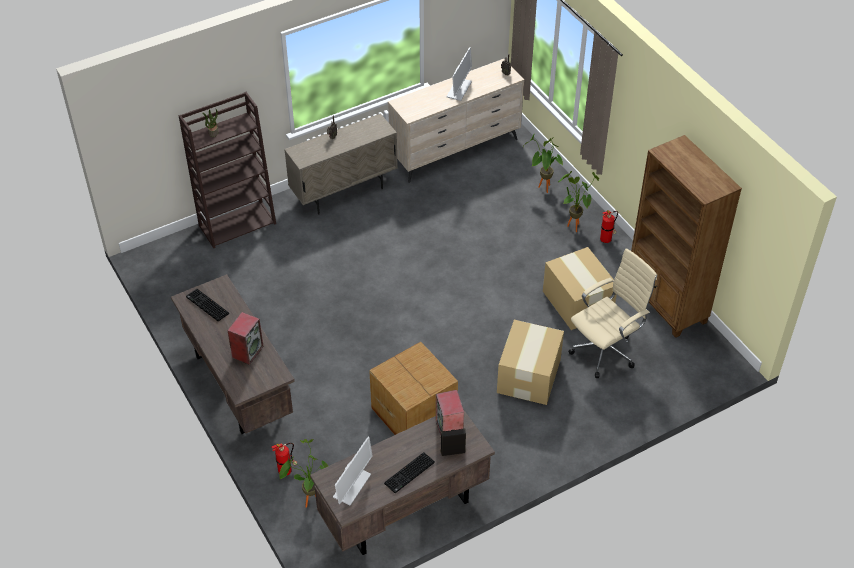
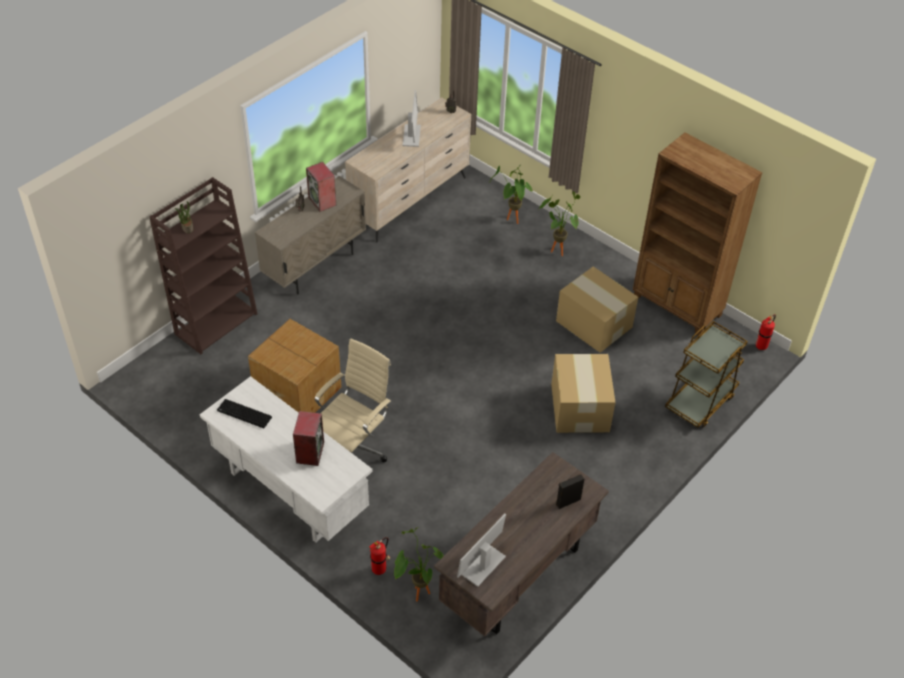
camera: 20 degrees left, 0 degrees up
brown desk [171,274,295,434] -> white desk [200,376,373,543]
monitor [333,437,373,505] -> monitor turned 150 degrees counterclockwise [457,514,506,587]
cardboard box [369,342,458,435] -> cardboard box moved to [248,319,341,413]
keyboard [384,452,435,493] -> none
speaker [436,390,464,436] -> speaker moved to [306,162,336,212]
beige office chair [568,248,657,378] -> beige office chair moved to [315,339,392,462]
fire extinguisher [600,210,618,243] -> fire extinguisher moved to [755,314,776,350]
none -> brown cart [665,321,748,428]

